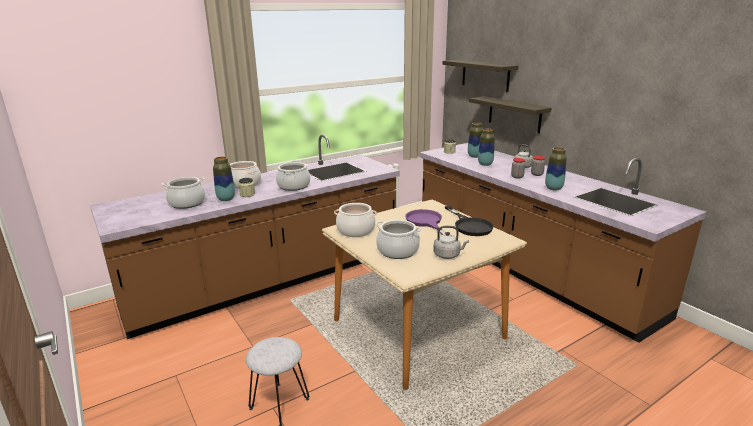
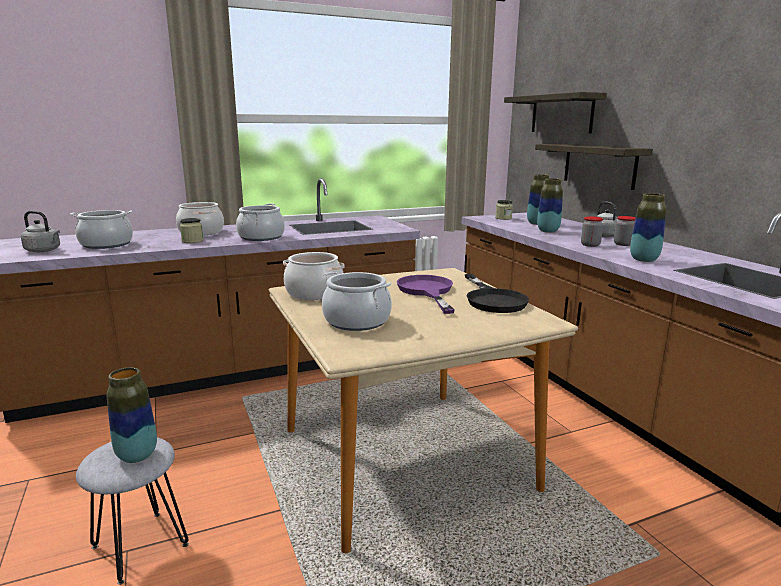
camera: 10 degrees right, 5 degrees down
vase [213,157,235,201] -> vase moved to [107,367,157,463]
grey kettle [433,226,469,259] -> grey kettle moved to [21,211,60,252]

